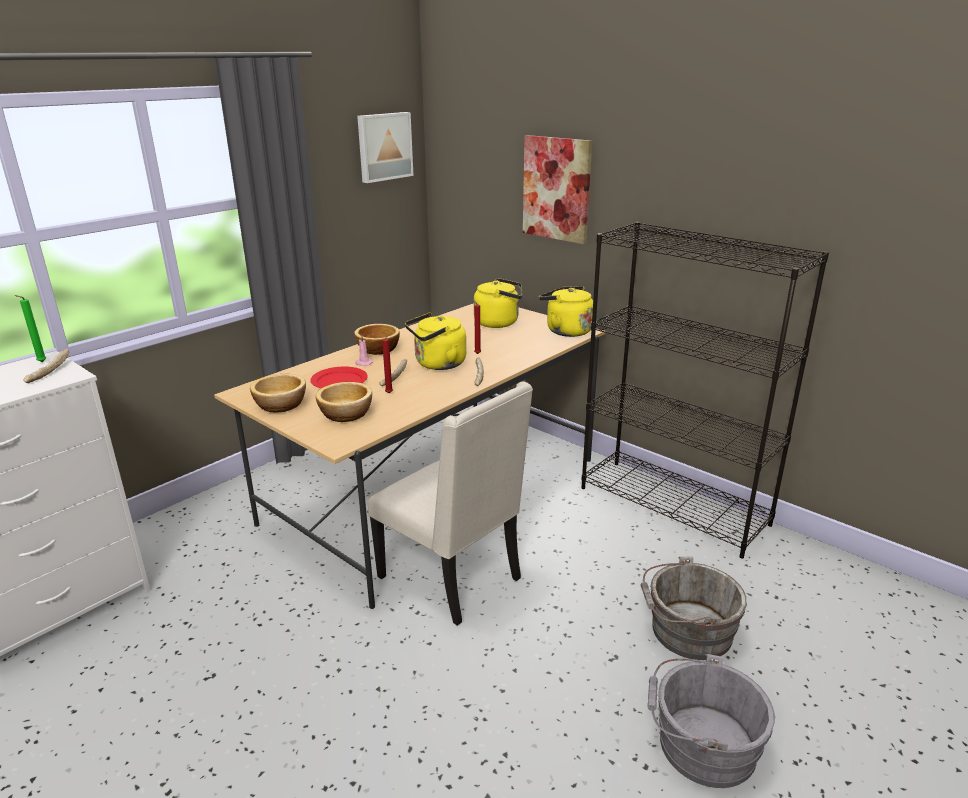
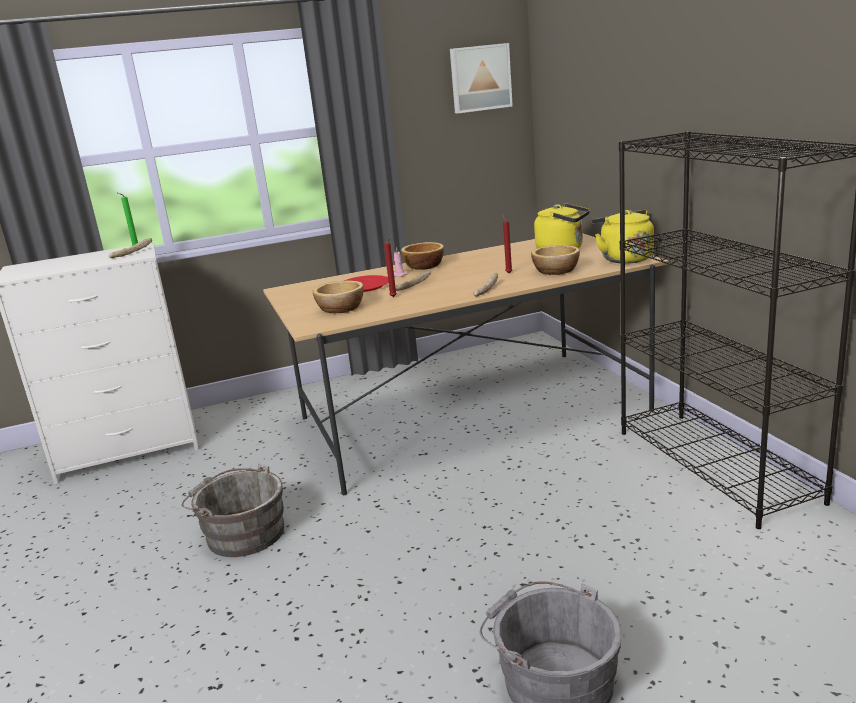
camera: 30 degrees right, 5 degrees down
bowl [250,374,306,413] -> bowl moved to [531,245,580,275]
beige chair [368,381,533,626] -> none
yellow kettle [405,312,466,370] -> none
picture [523,135,592,244] -> none
grey bucket [641,557,747,660] -> grey bucket moved to [182,464,284,557]

